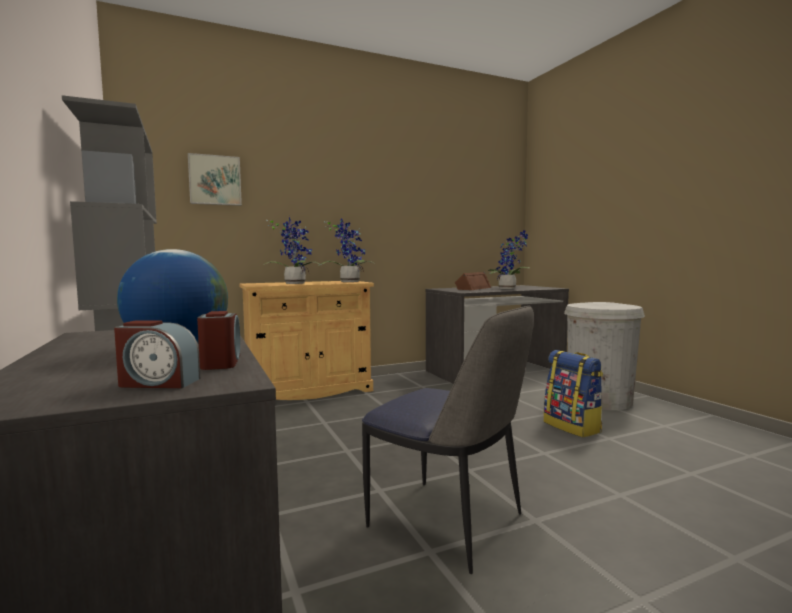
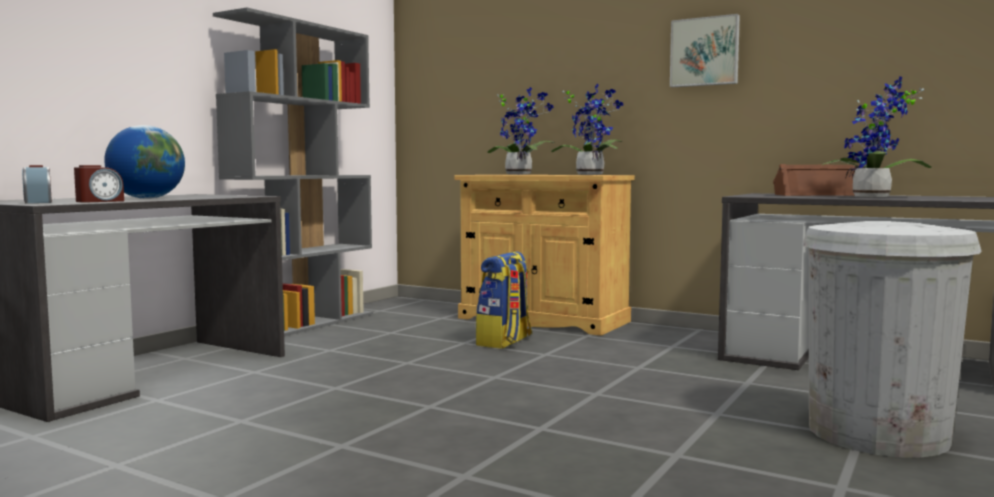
camera: 55 degrees right, 0 degrees up
picture [188,153,242,206] -> picture moved to [670,14,740,87]
chair [362,305,534,574] -> none
backpack [544,350,603,437] -> backpack moved to [475,252,532,349]

